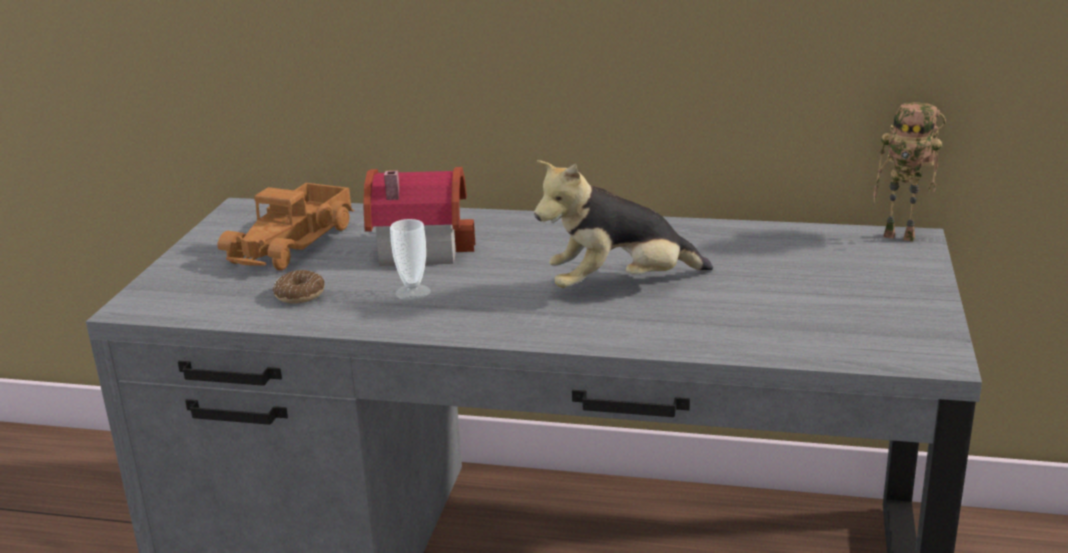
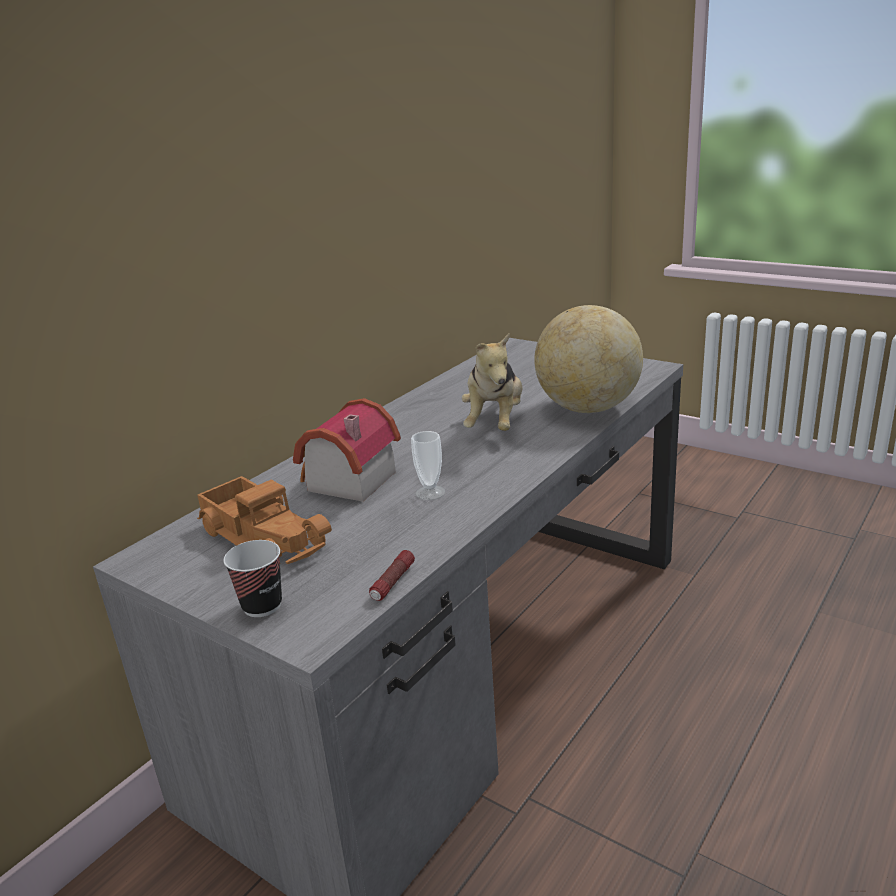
camera: 65 degrees left, 0 degrees up
donut [273,270,325,304] -> none
toy robot [873,102,946,242] -> none
none -> cup [223,540,282,617]
none -> flashlight [369,550,415,601]
none -> globe [534,305,643,413]

